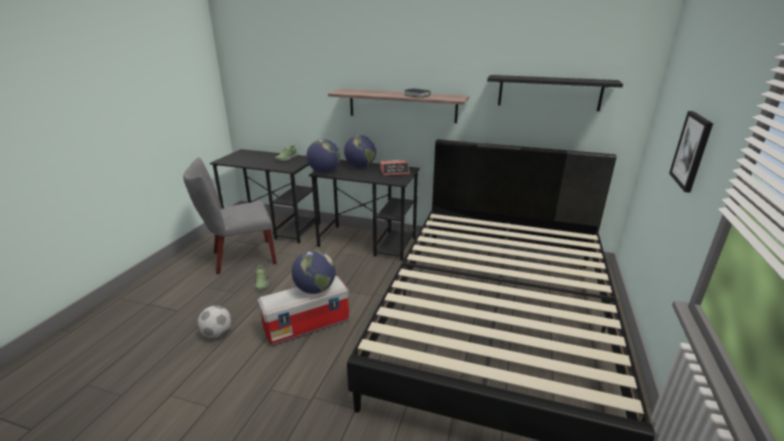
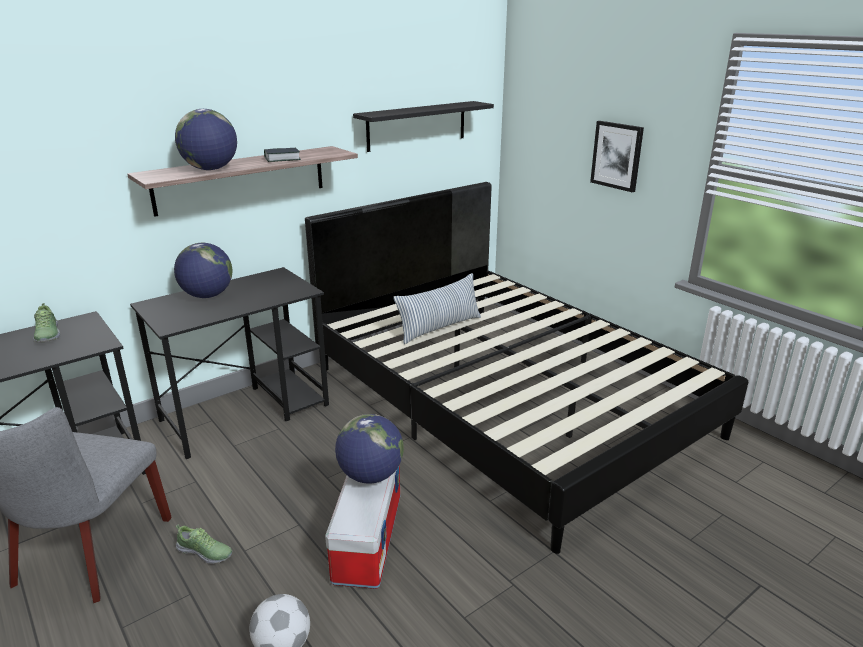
camera: 55 degrees left, 0 degrees up
globe [307,139,340,173] -> globe moved to [175,109,237,170]
alarm clock [380,160,410,176] -> none
none -> pillow [393,273,481,344]

